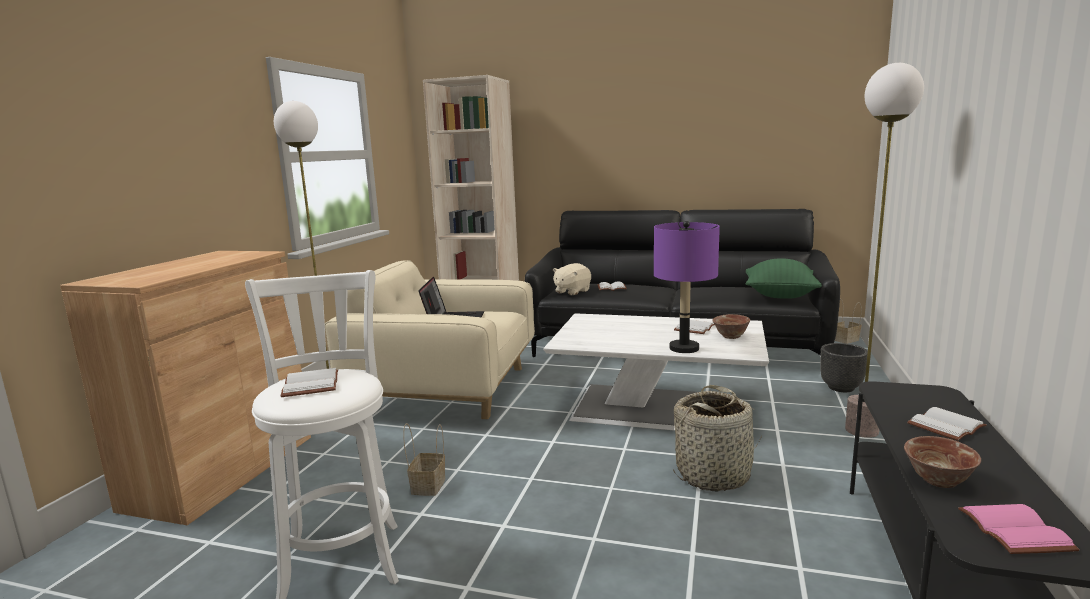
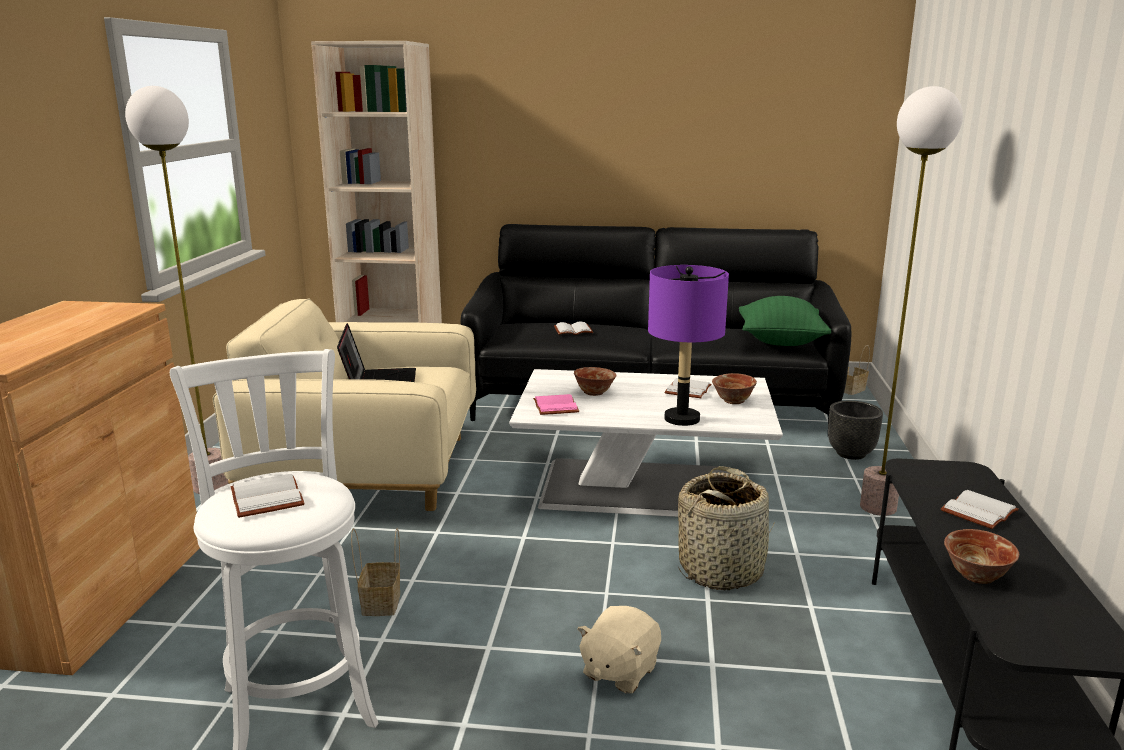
camera: 10 degrees left, 5 degrees up
beige plush toy [553,263,591,295] -> beige plush toy moved to [577,606,661,694]
pink book [958,504,1080,554] -> pink book moved to [533,394,579,415]
none -> bowl [574,367,616,396]

